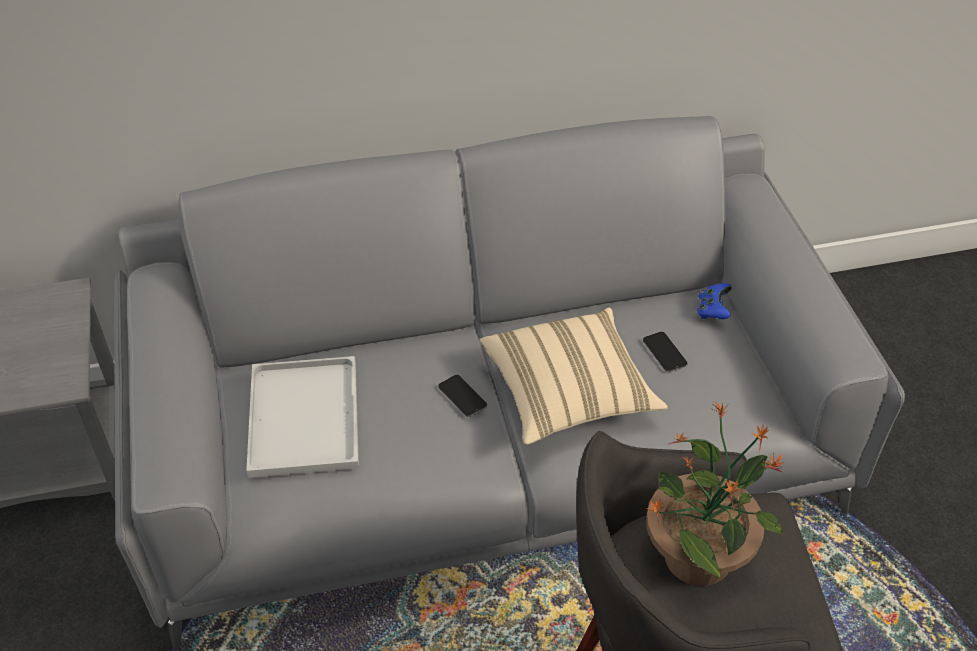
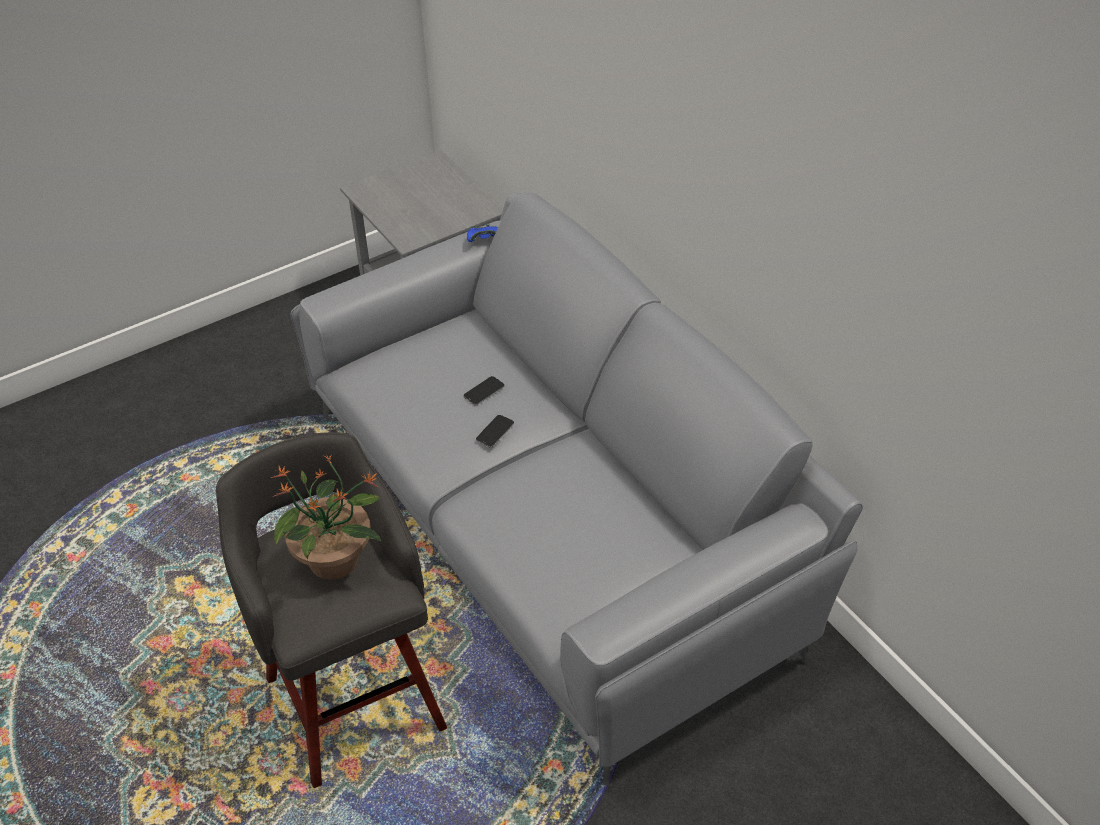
camera: 70 degrees right, 0 degrees up
white tray [246,356,359,478] -> none
beige pillow [480,307,668,445] -> none
phone [643,332,688,373] -> phone moved to [464,376,505,405]
blue game controller [697,283,732,319] -> blue game controller moved to [467,225,498,242]

